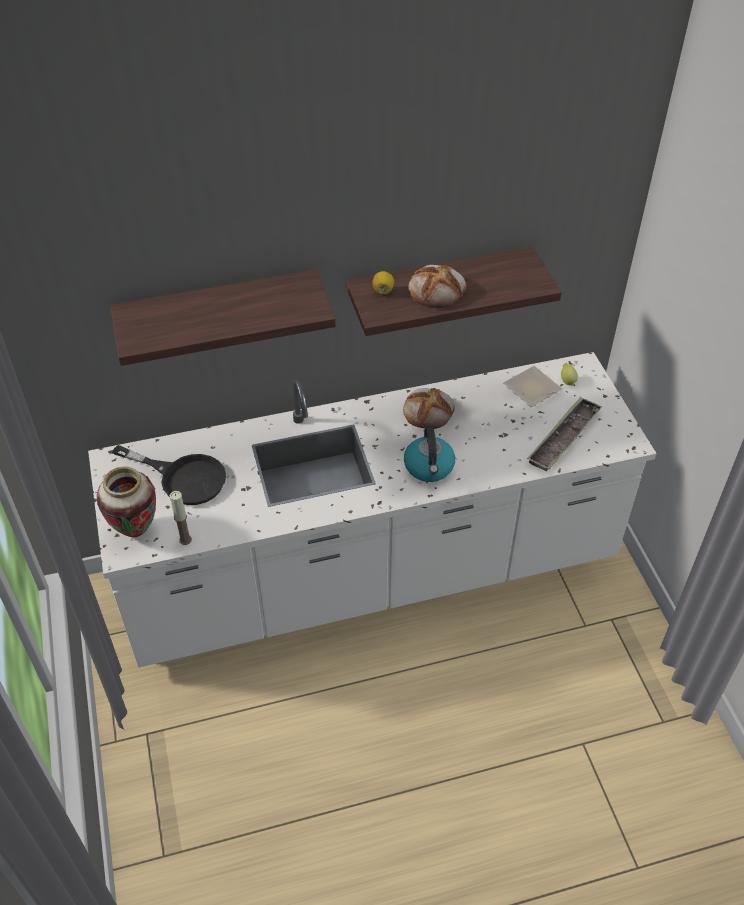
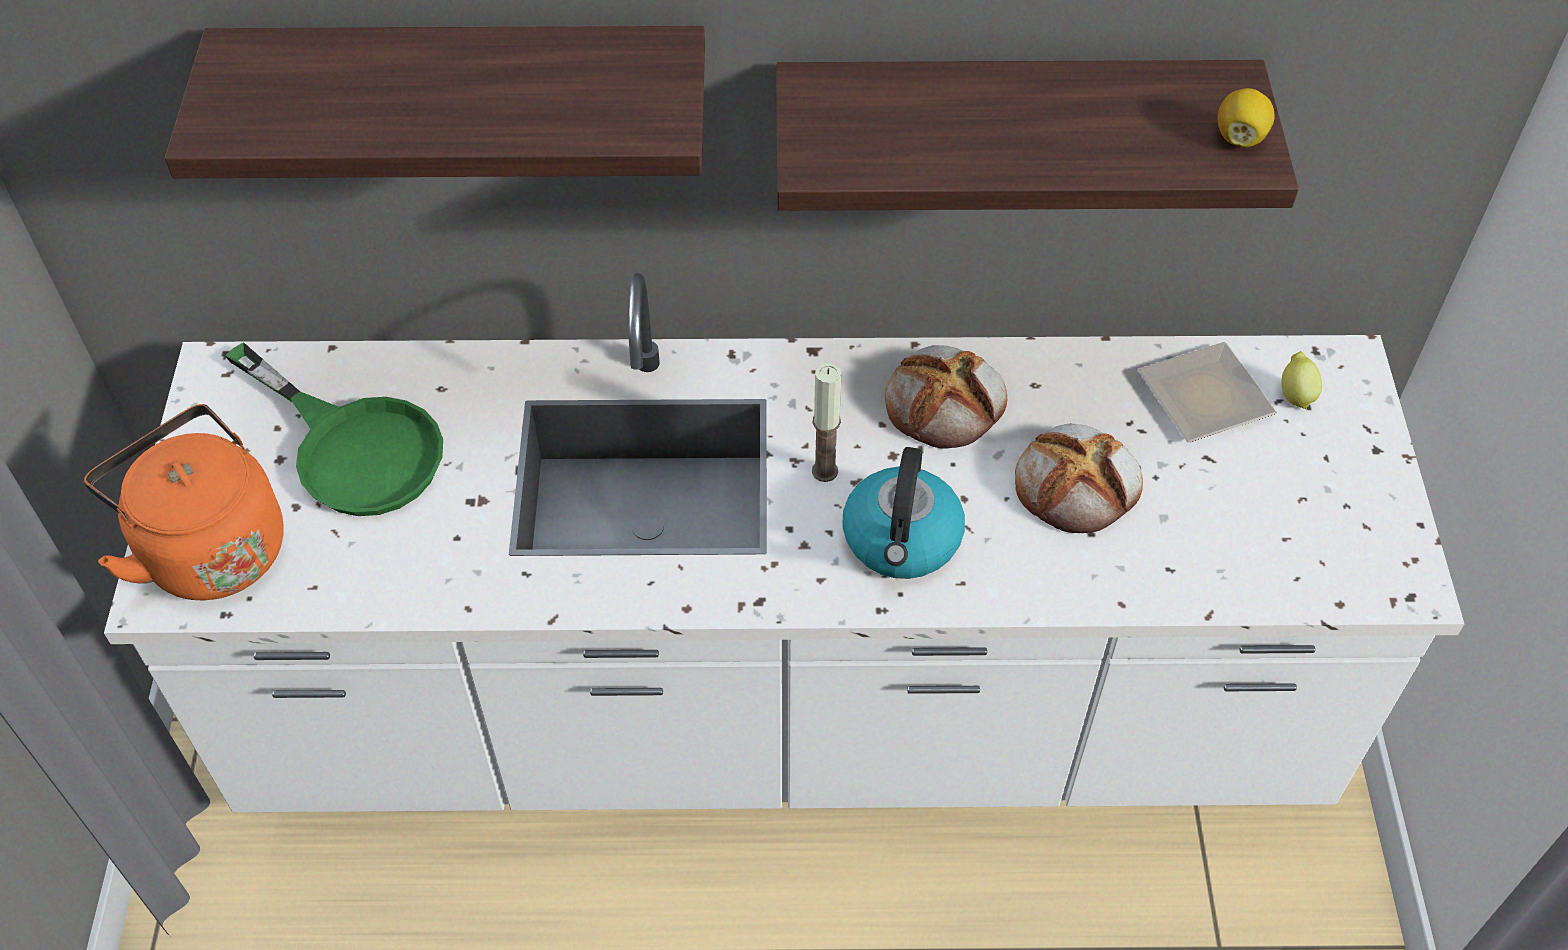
camera: 15 degrees right, 5 degrees up
vase [97,466,156,537] -> orange kettle [84,404,284,601]
black frying pan [112,445,226,505] -> green frying pan [225,342,443,516]
candle [170,491,192,545] -> candle moved to [812,363,841,482]
lemon [373,271,394,294] -> lemon moved to [1218,88,1275,148]
bread [408,265,466,308] -> bread moved to [1015,423,1143,533]
tray [527,397,602,471] -> none

